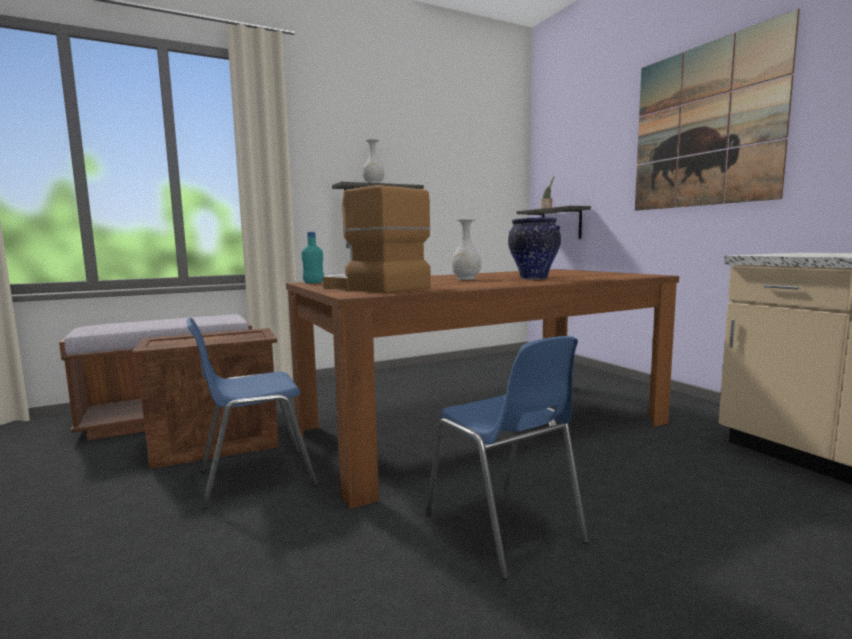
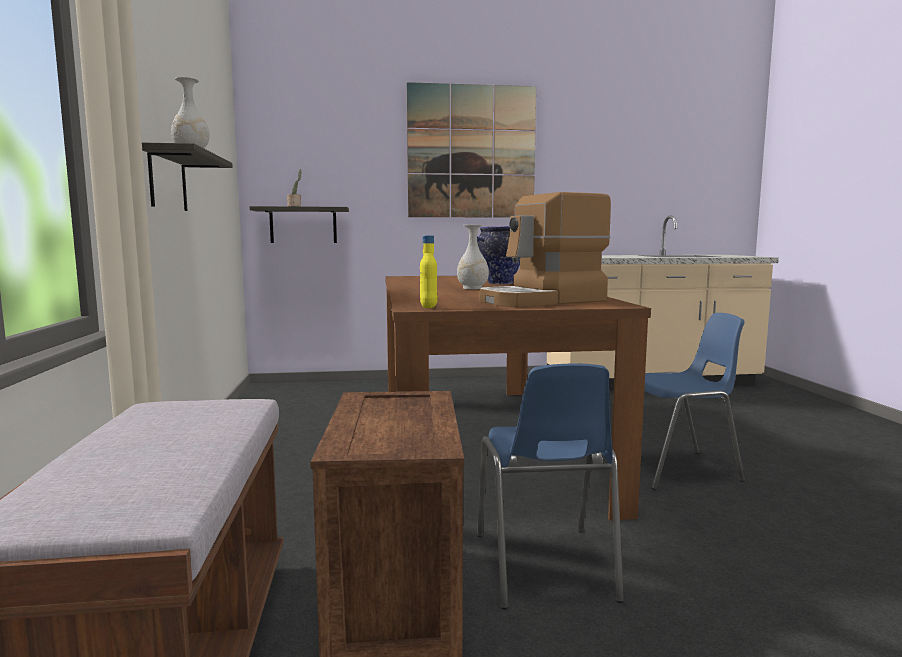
camera: 70 degrees left, 0 degrees up
turquoise bottle [302,232,324,283] -> yellow bottle [420,235,438,308]

